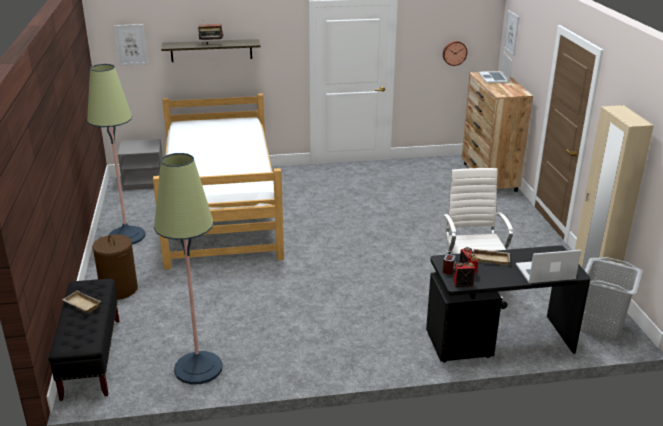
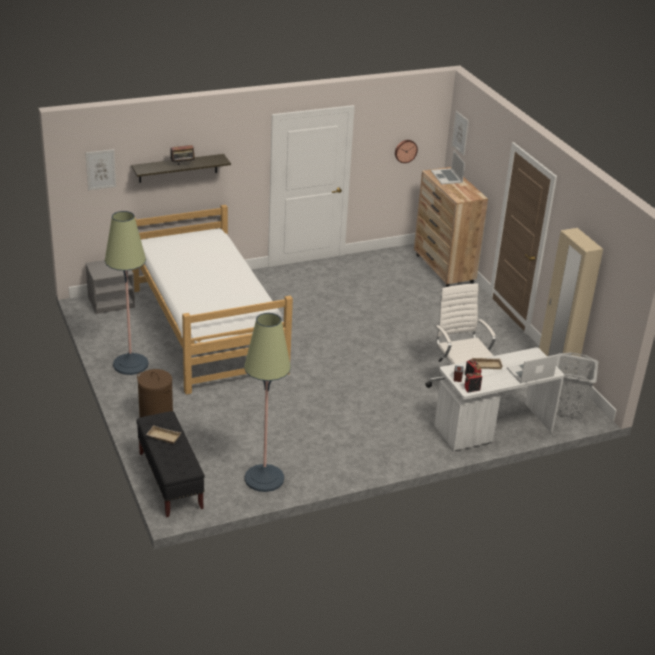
camera: 15 degrees left, 5 degrees up
black desk [426,245,591,362] -> white desk [434,347,564,451]

